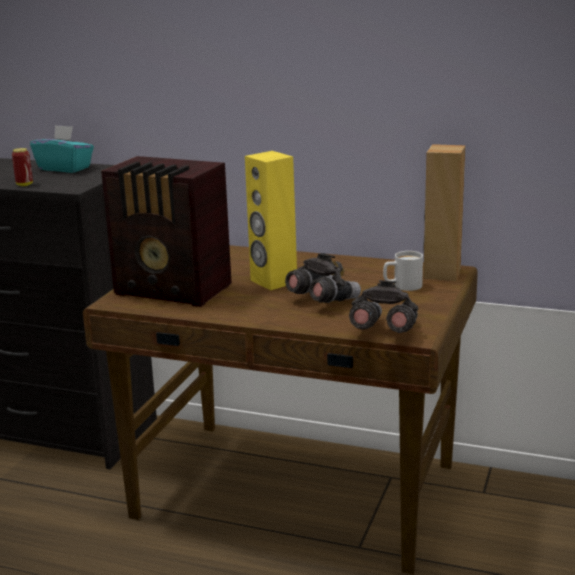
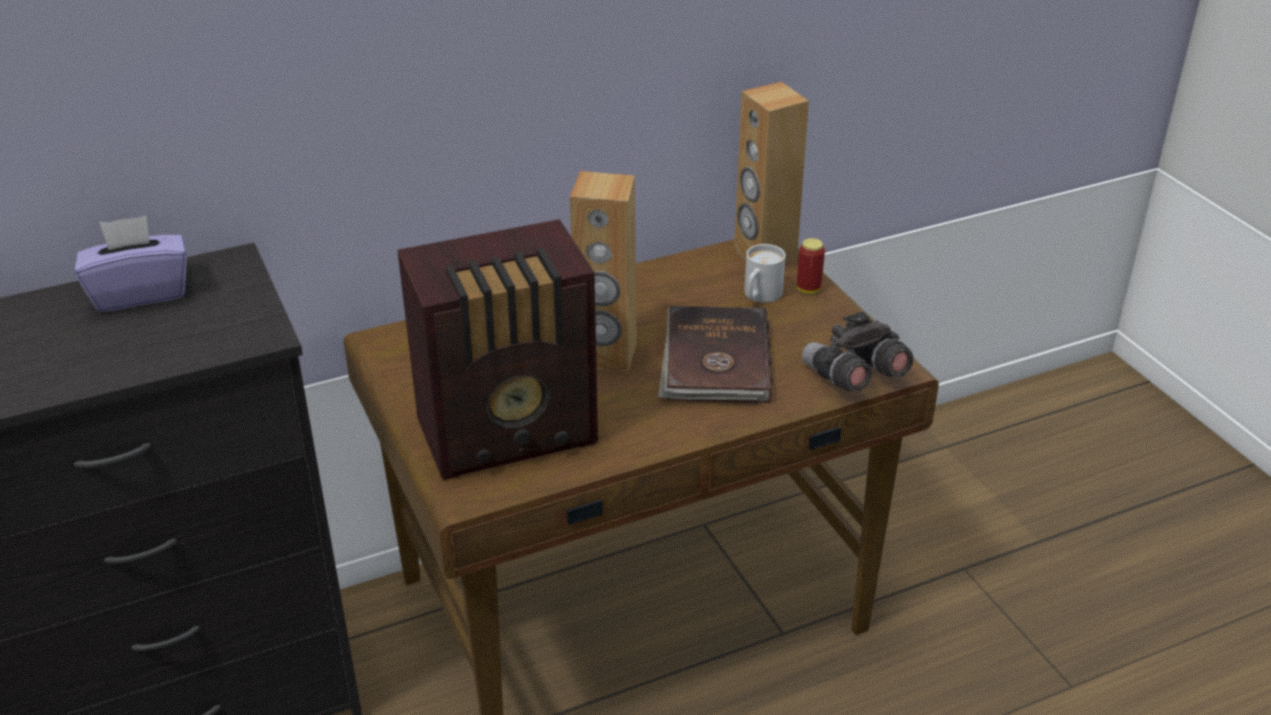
camera: 45 degrees left, 15 degrees up
can [12,148,33,186] -> can moved to [797,238,825,294]
turquoise tissue box [30,125,94,173] -> purple tissue box [75,215,187,312]
yellow speaker [245,151,297,290] -> brown speaker [570,171,637,373]
grey binoculars [285,253,361,303] -> brown book [658,306,773,403]

